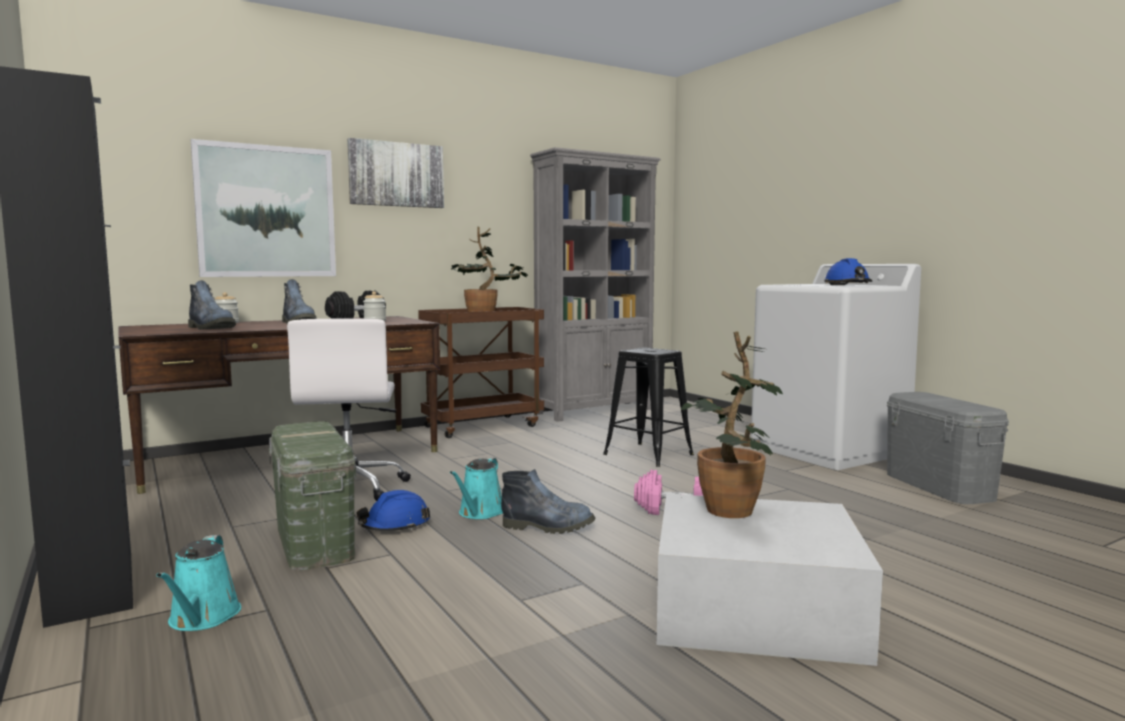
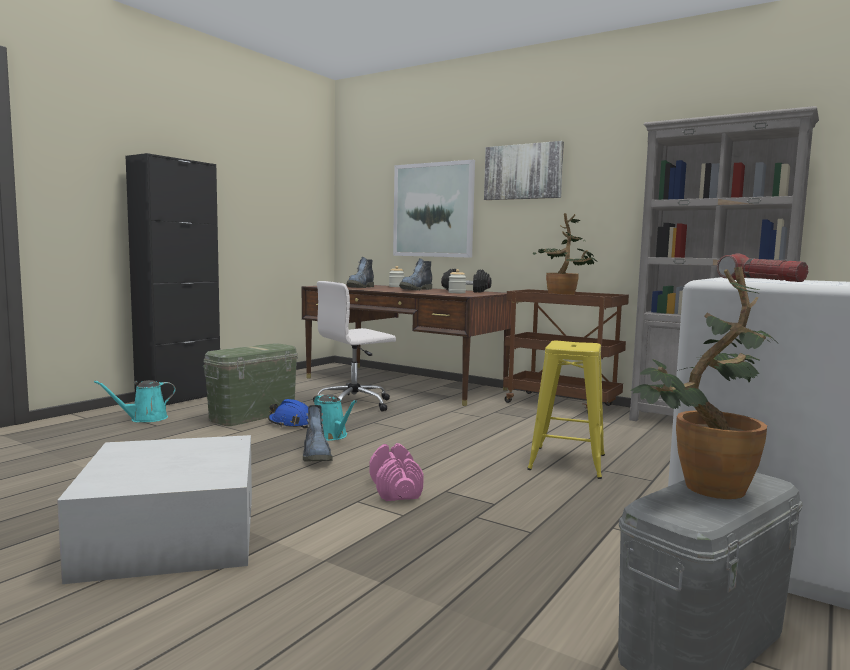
camera: 65 degrees right, 0 degrees up
turquoise watering can [450,458,503,519] -> turquoise watering can turned 120 degrees counterclockwise [314,394,357,441]
black stool [603,348,694,467] -> yellow stool [527,341,605,479]
potted plant [681,331,783,518] -> potted plant moved to [631,267,780,499]
blue hard hat [824,258,872,285] -> flashlight [717,253,808,282]

